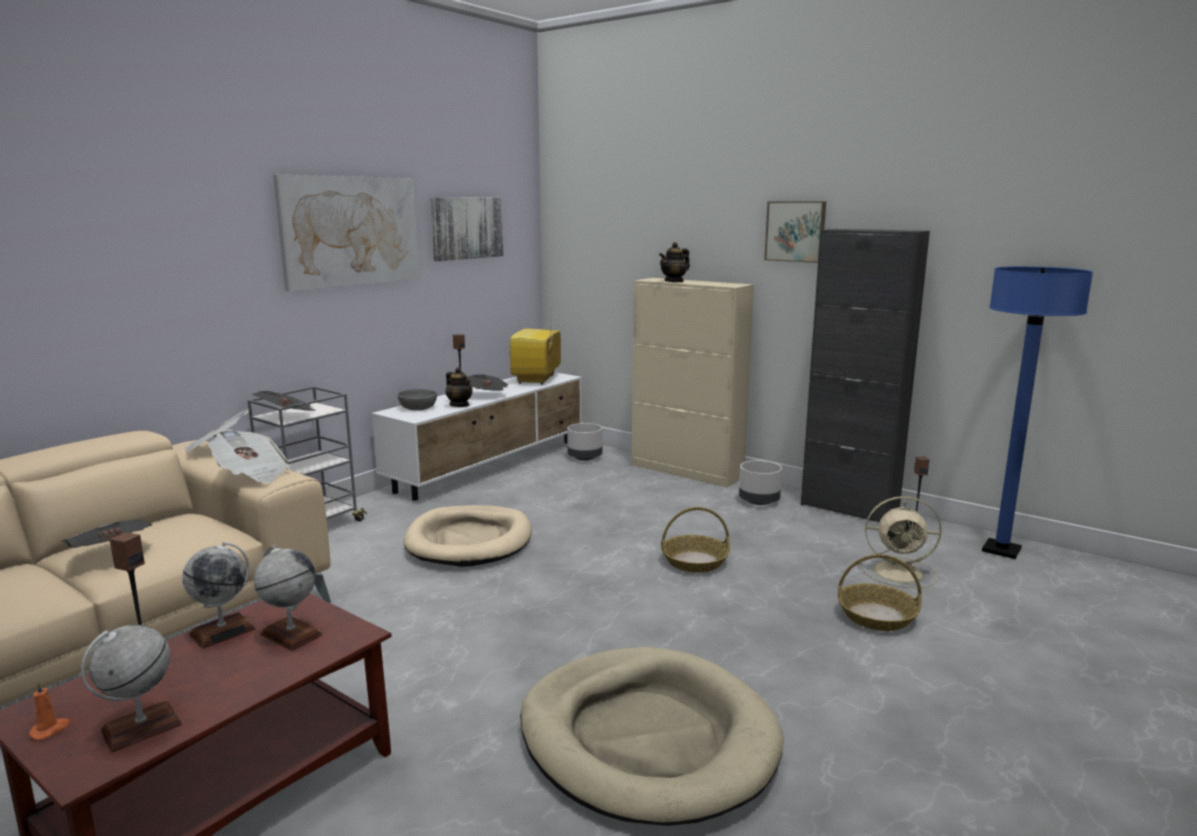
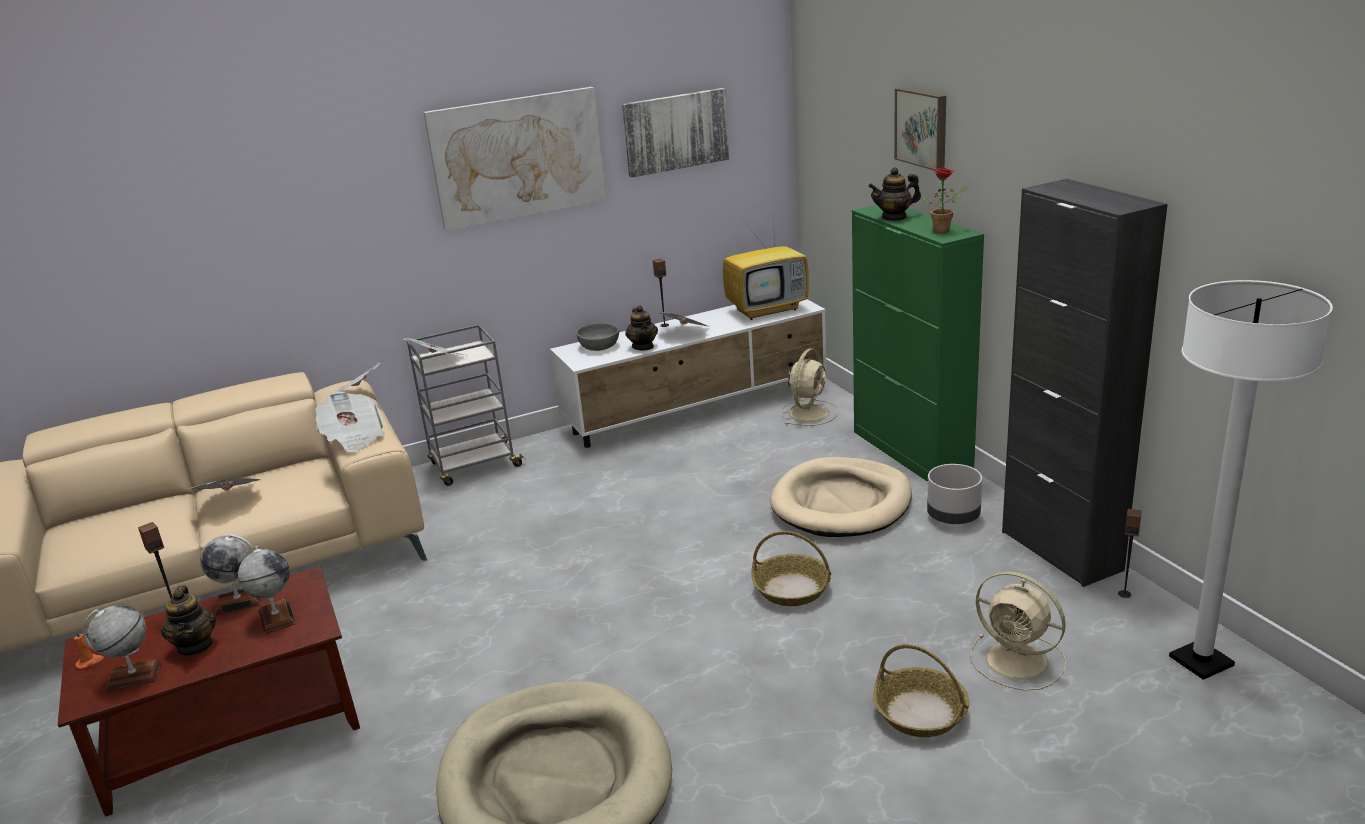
camera: 30 degrees right, 10 degrees up
beige dog bed [403,505,532,567] -> beige dog bed moved to [770,457,912,537]
television [510,314,561,384] -> television turned 150 degrees counterclockwise [723,214,809,320]
grey planter [567,423,602,460] -> beige fan [782,348,839,426]
beige cabinet [632,278,754,487] -> green cabinet [852,205,984,482]
picture [764,201,826,263] -> picture moved to [894,88,946,171]
blue floor lamp [982,266,1093,559] -> white floor lamp [1169,280,1333,680]
none -> teapot [161,586,216,656]
none -> potted plant [921,168,968,233]

